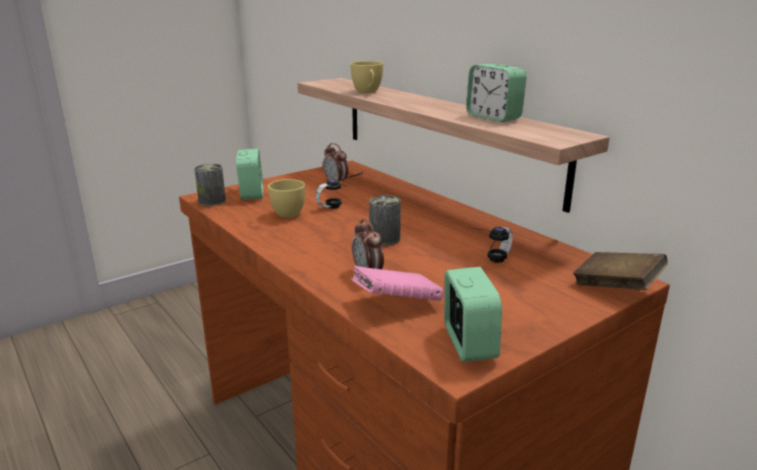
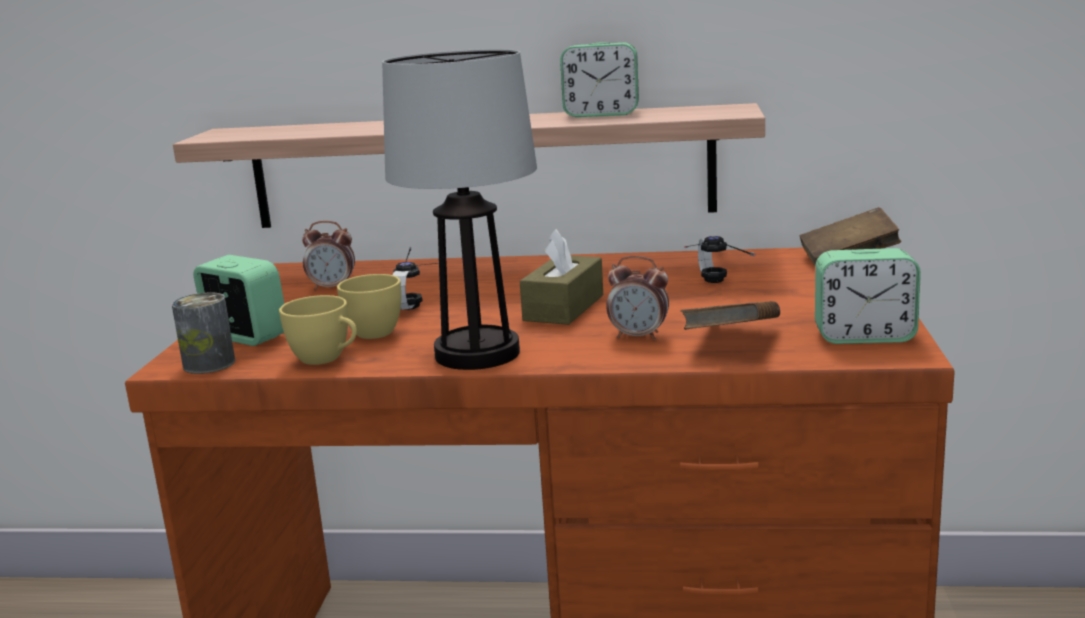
camera: 45 degrees left, 5 degrees down
yellow cup [350,61,383,93] -> yellow cup moved to [279,295,357,365]
pink book [351,266,443,301] -> brown book [681,301,780,330]
can [369,195,401,246] -> brown tissue box [520,229,603,325]
alarm clock [444,267,502,362] -> alarm clock turned 150 degrees clockwise [815,248,921,344]
none -> table lamp [382,49,537,370]

